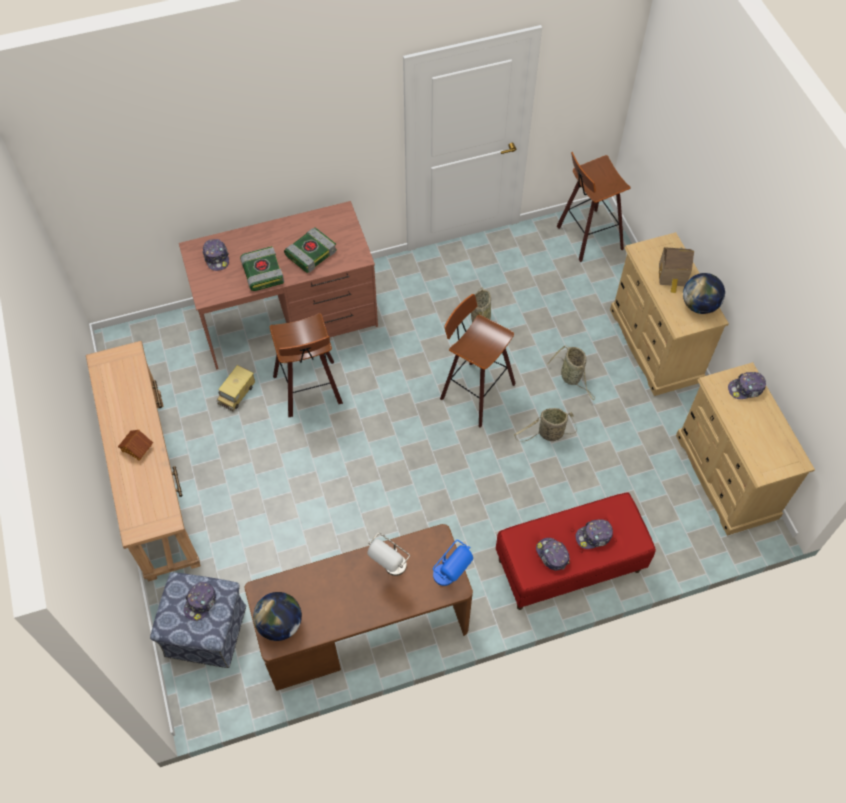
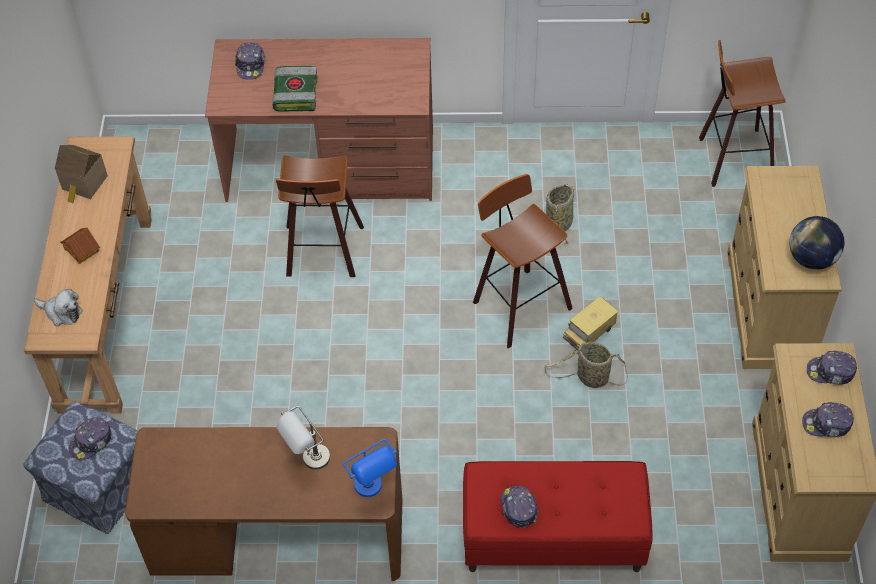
camera: 20 degrees right, 5 degrees down
toy truck [217,365,255,412] -> toy truck moved to [563,296,619,350]
globe [253,592,302,641] -> none
book [284,228,337,273] -> none
basket [547,346,595,400] -> none
cap [575,520,613,549] -> cap moved to [802,402,854,437]
toy house [659,247,694,293] -> toy house moved to [55,145,108,203]
none -> plush toy [34,289,83,326]

